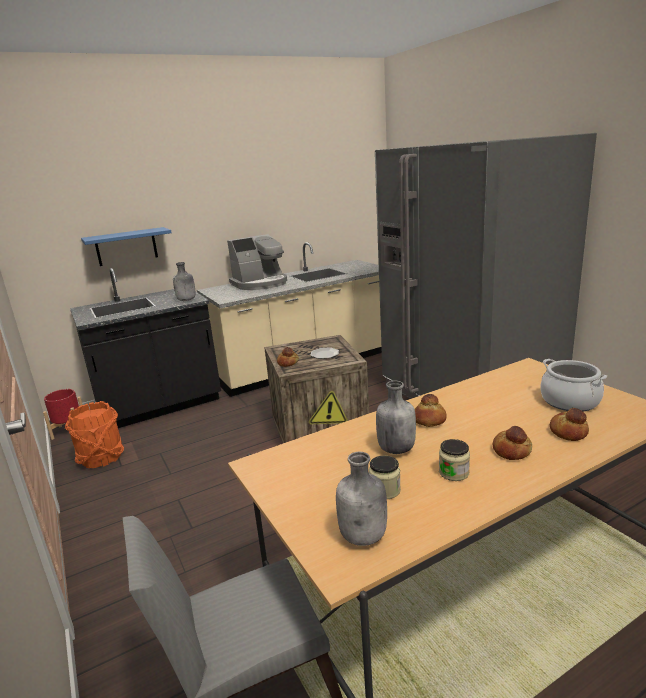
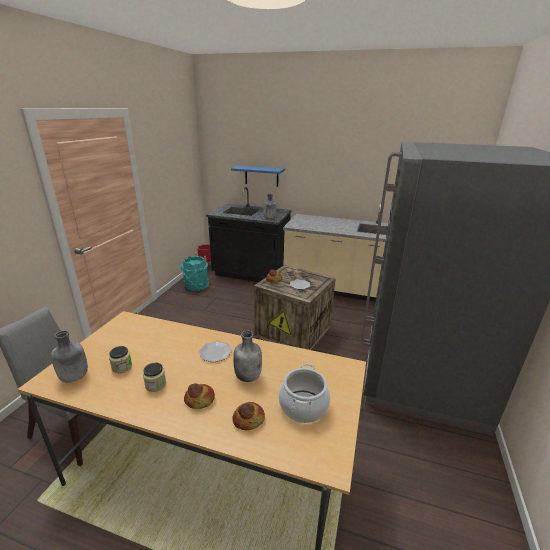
camera: 45 degrees right, 5 degrees up
orange bucket [65,401,124,468] -> turquoise bucket [181,256,209,291]
coffee machine [227,234,287,290] -> none
grey bottle [376,381,416,454] -> grey bottle moved to [233,331,262,382]
bread [415,394,447,427] -> plate [199,341,232,363]

